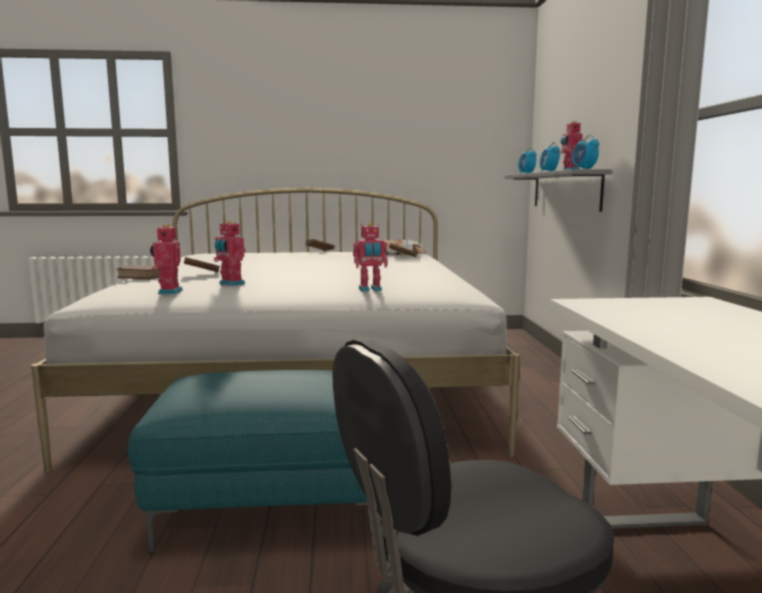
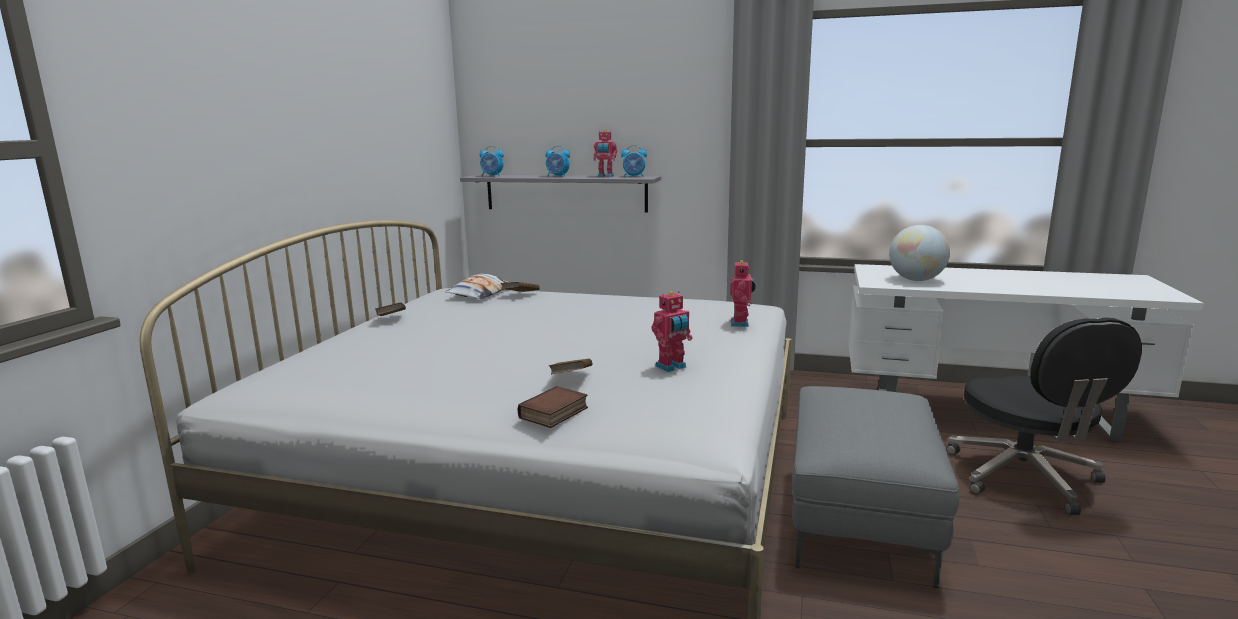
camera: 70 degrees left, 5 degrees up
turquoise ottoman [128,370,367,555] -> grey ottoman [792,386,959,588]
toy robot [150,224,183,294] -> none
none -> globe [889,225,950,281]

